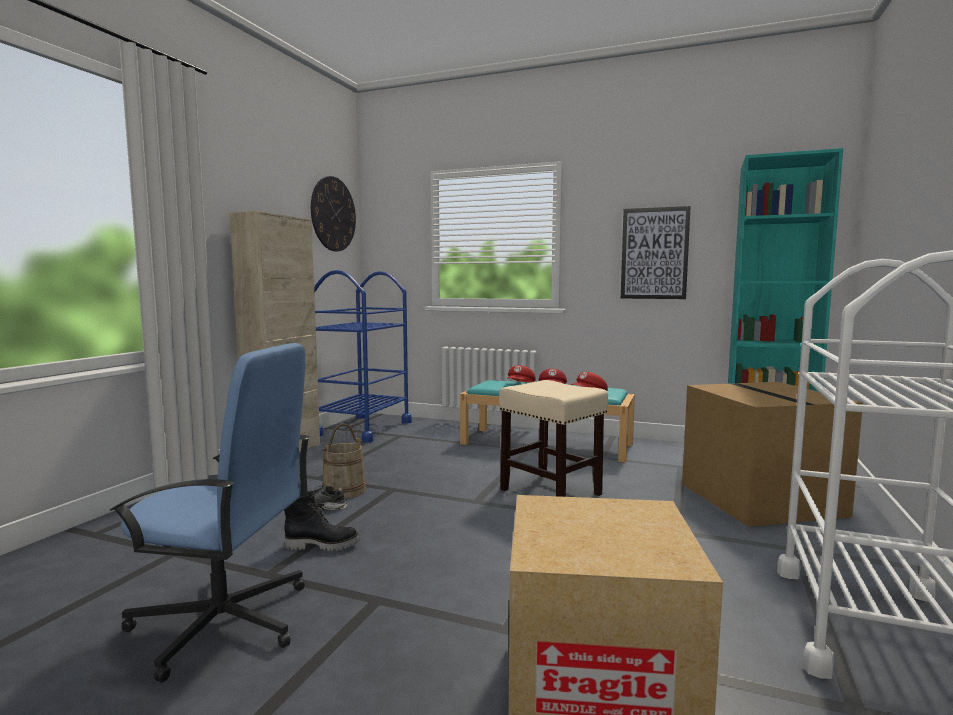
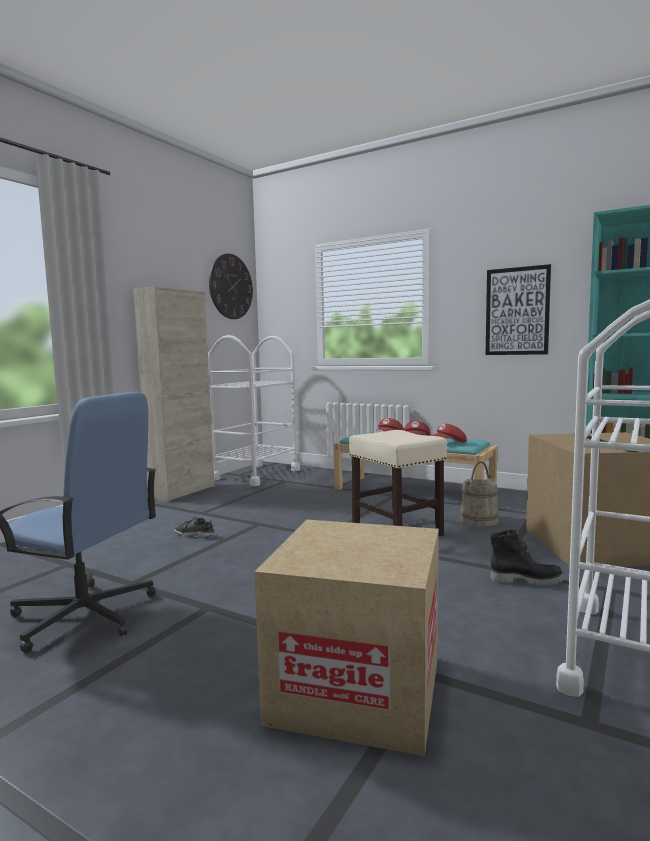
camera: 10 degrees right, 0 degrees up
black boot [284,491,360,551] -> black boot moved to [491,529,564,586]
blue cart [314,270,412,443] -> white cart [208,335,300,486]
beige bucket [322,423,366,499] -> beige bucket moved to [460,461,499,527]

